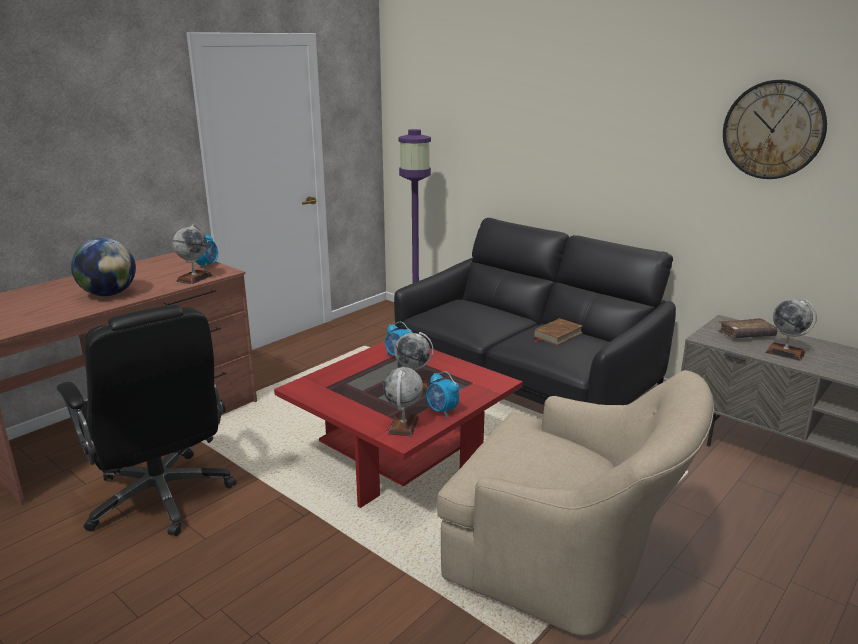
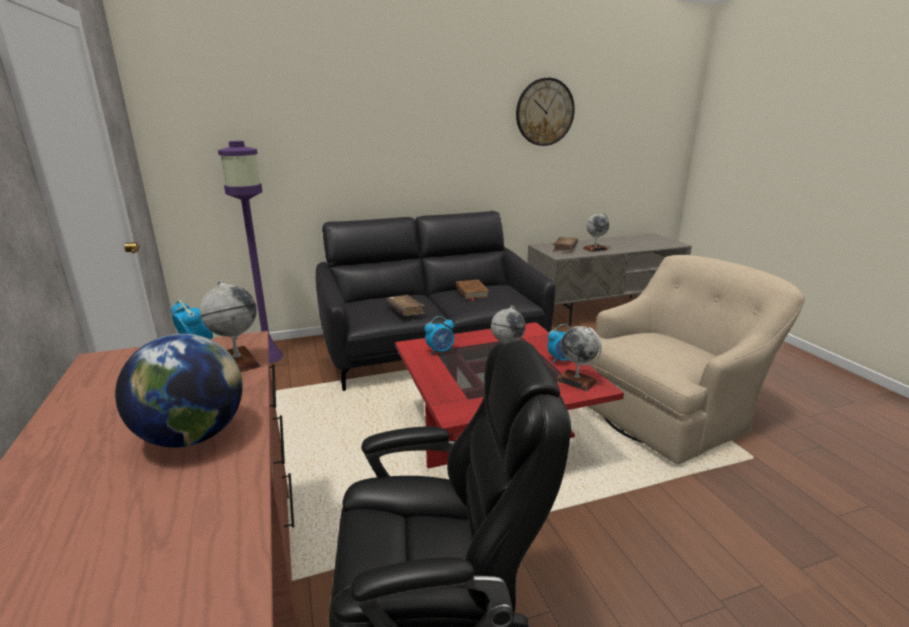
camera: 60 degrees left, 0 degrees up
none -> brown book [386,295,425,316]

